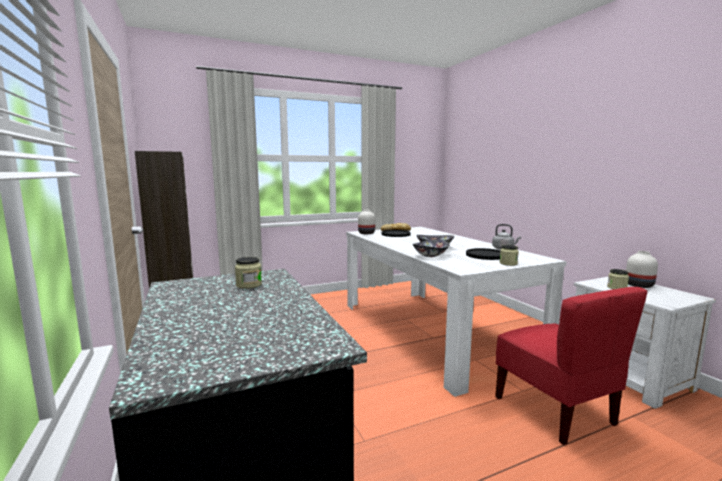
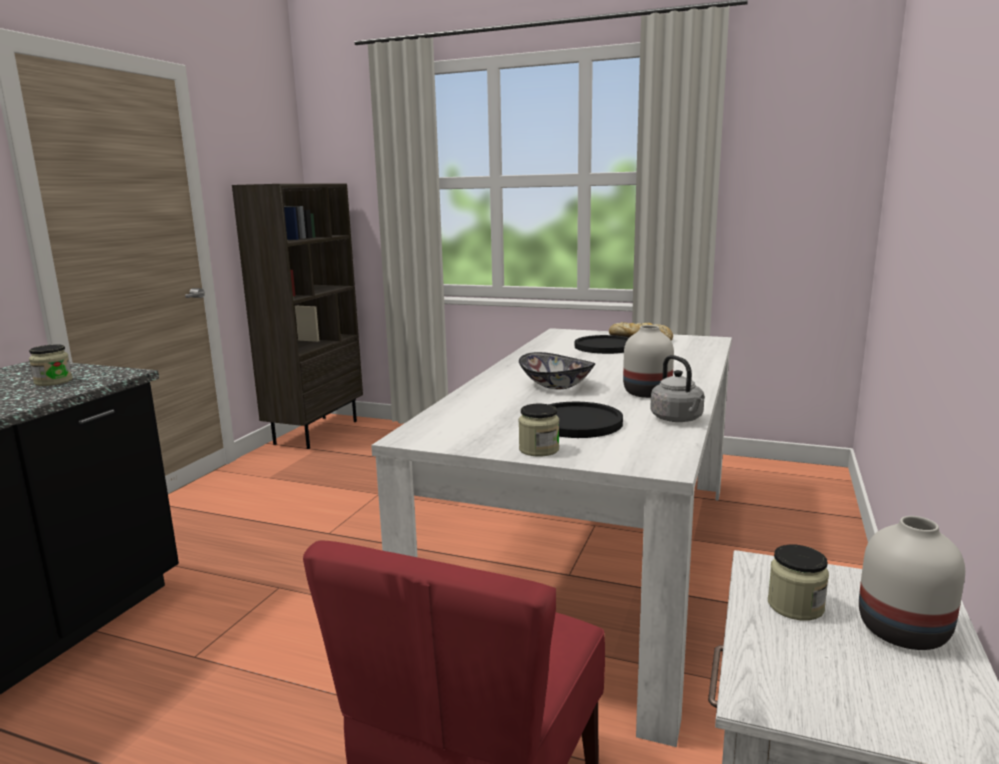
camera: 45 degrees right, 5 degrees up
white vase [358,209,375,234] -> white vase moved to [623,325,674,398]
bowl [412,239,450,257] -> none

